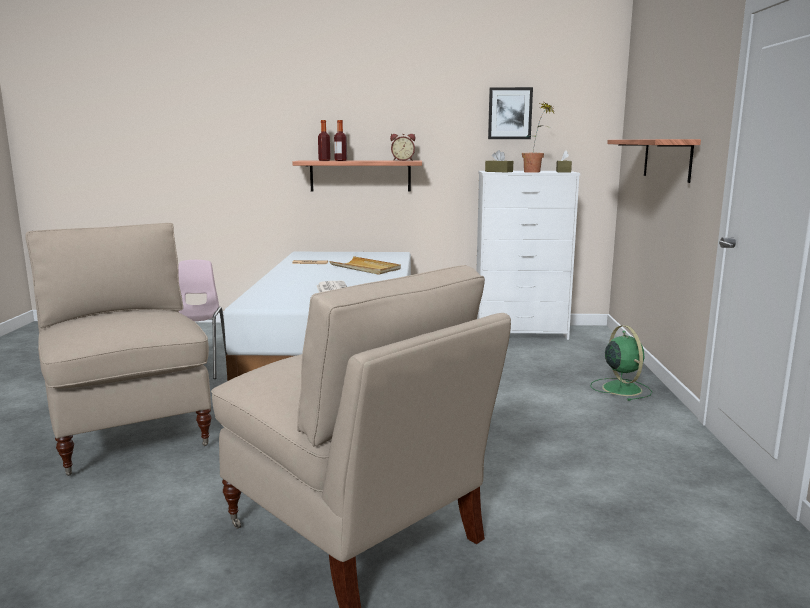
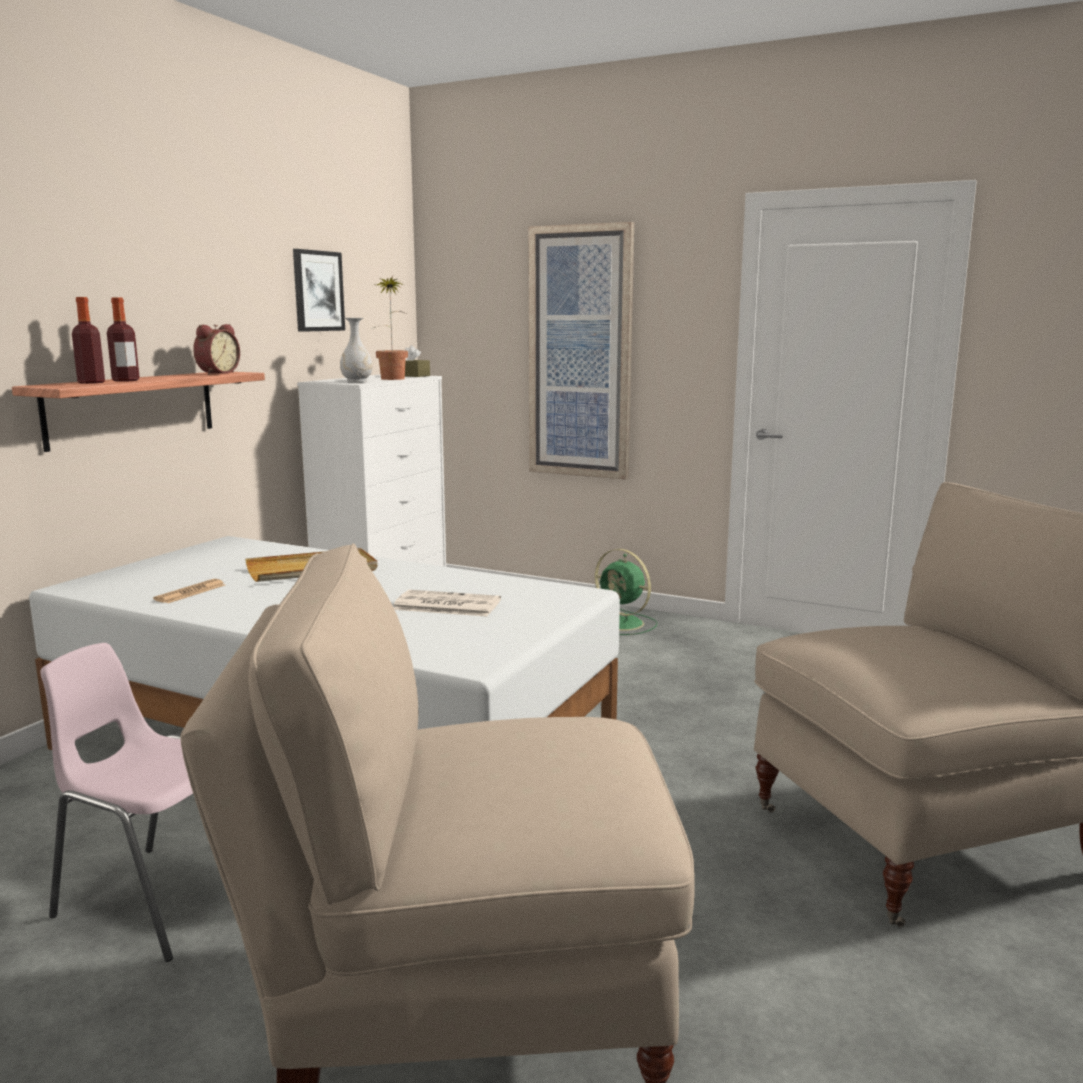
camera: 65 degrees left, 0 degrees up
brown tissue box [485,150,513,172] -> white vase [340,318,373,383]
green fan [590,325,652,401] -> green fan turned 150 degrees counterclockwise [595,549,657,635]
shelf [607,139,701,183] -> picture [528,222,634,479]

